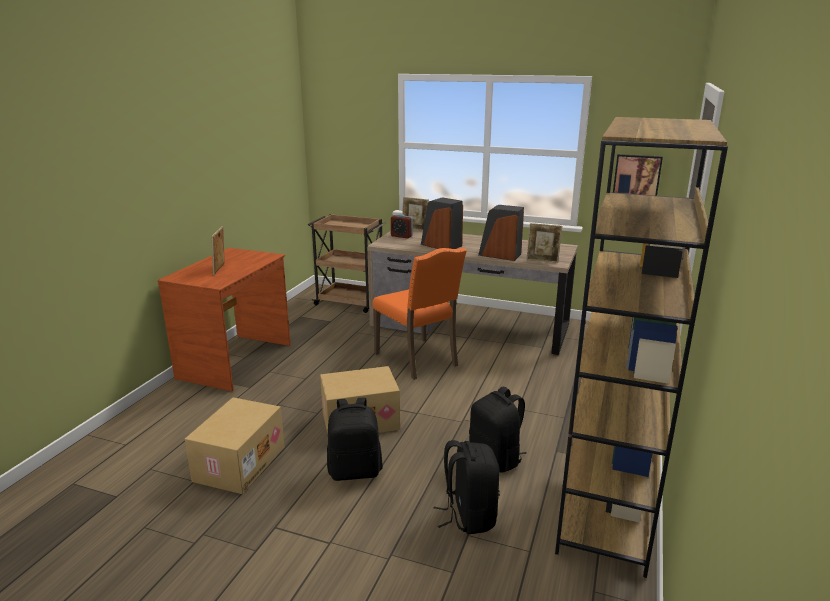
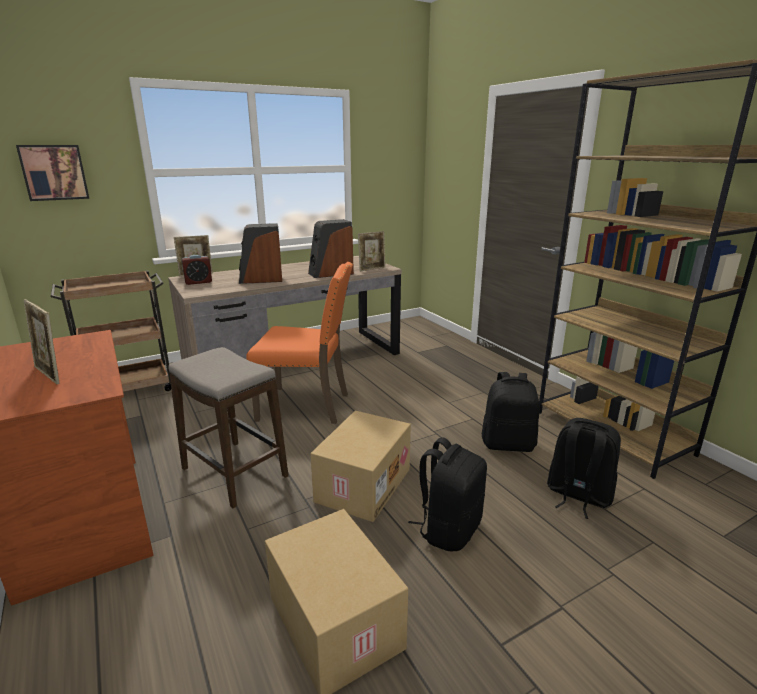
camera: 50 degrees left, 0 degrees up
picture [613,154,663,196] -> picture moved to [16,145,89,201]
none -> stool [168,347,289,508]

